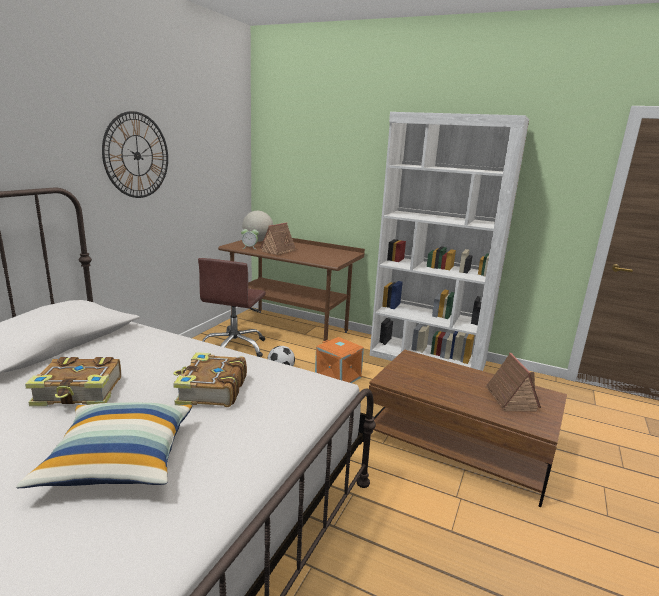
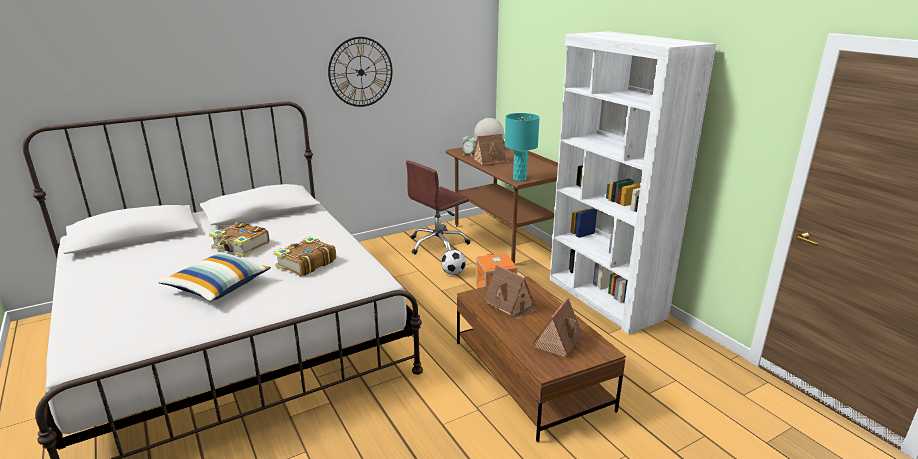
camera: 35 degrees right, 5 degrees up
none -> toy house [484,265,537,320]
none -> turquoise table lamp [505,113,540,181]

